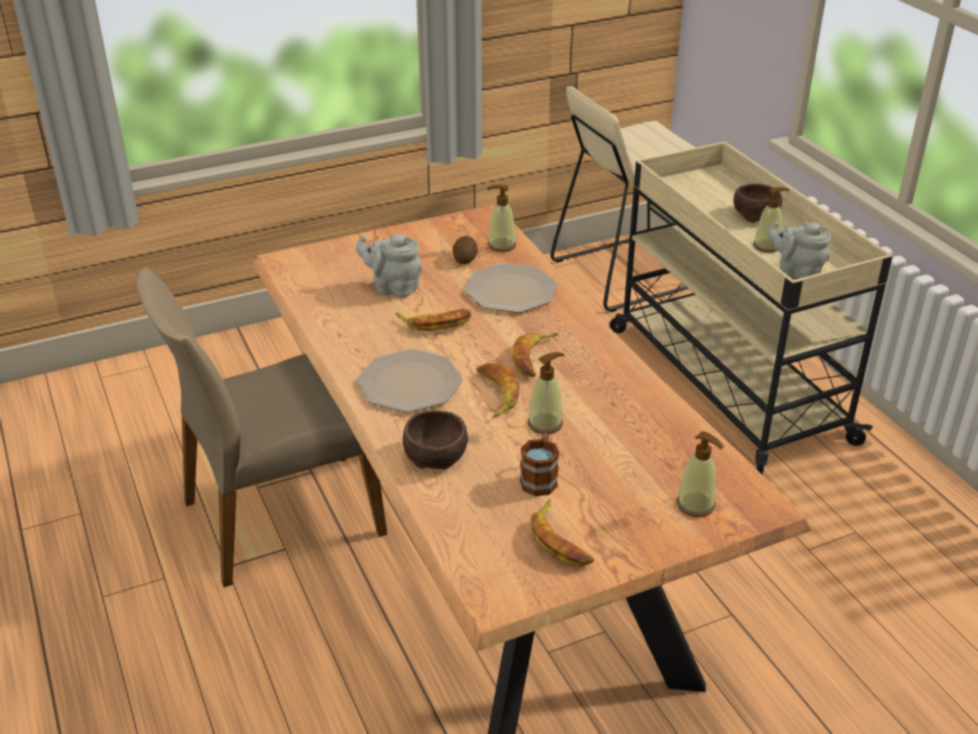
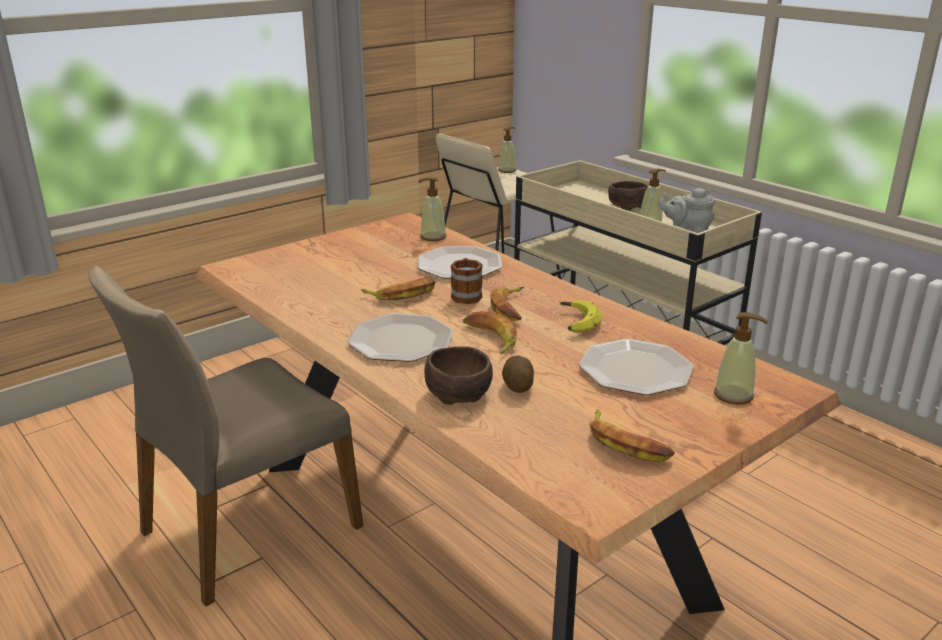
camera: 15 degrees left, 10 degrees down
grey teapot [356,234,422,298] -> none
potato [452,236,477,264] -> potato moved to [502,355,534,393]
mug [520,433,559,496] -> mug moved to [451,258,483,304]
soap dispenser [528,352,564,434] -> soap dispenser moved to [498,127,516,173]
none -> banana [560,300,602,333]
none -> plate [579,339,694,395]

